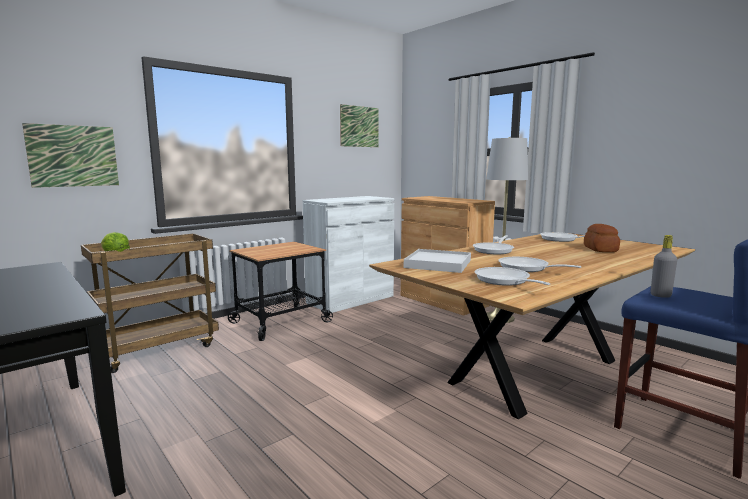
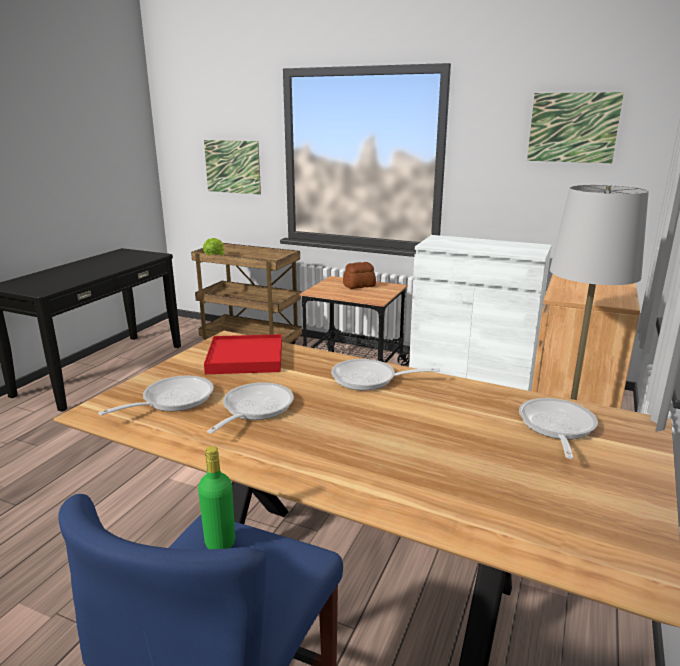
camera: 65 degrees right, 10 degrees up
white tray [404,249,471,273] -> red tray [204,334,282,374]
bread [584,224,620,252] -> bread moved to [343,262,376,289]
grey bottle [651,235,677,298] -> green bottle [198,446,235,549]

